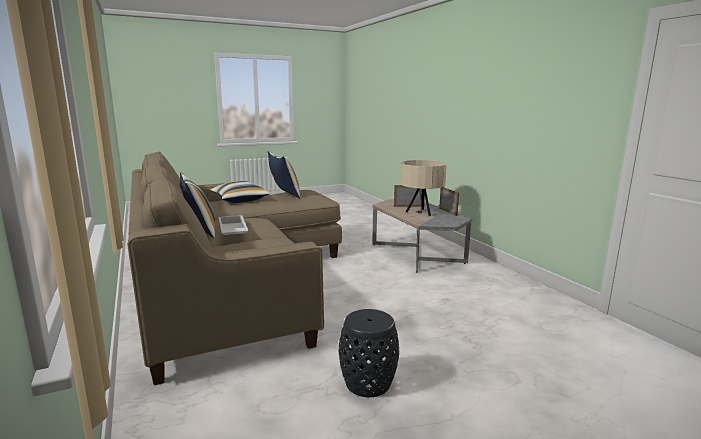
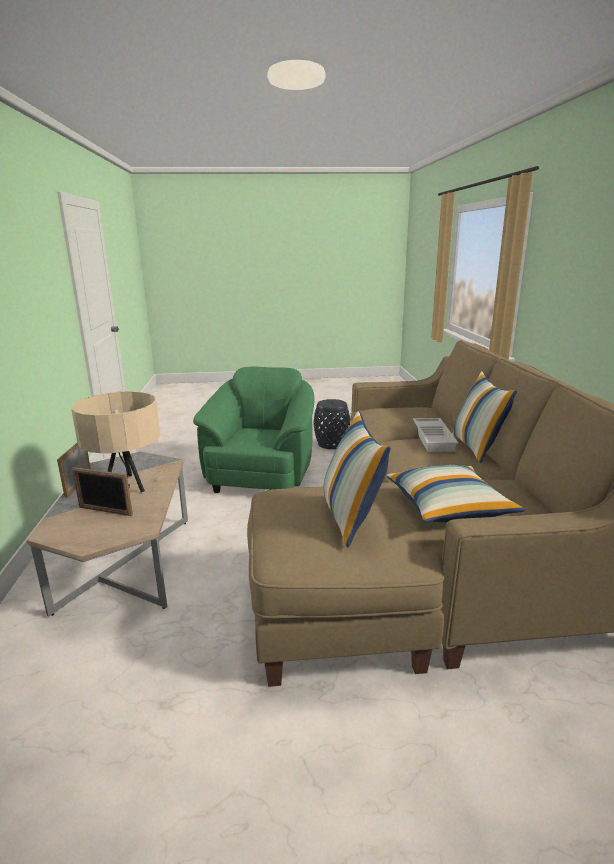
camera: 160 degrees left, 5 degrees up
none -> green armchair [193,367,314,493]

